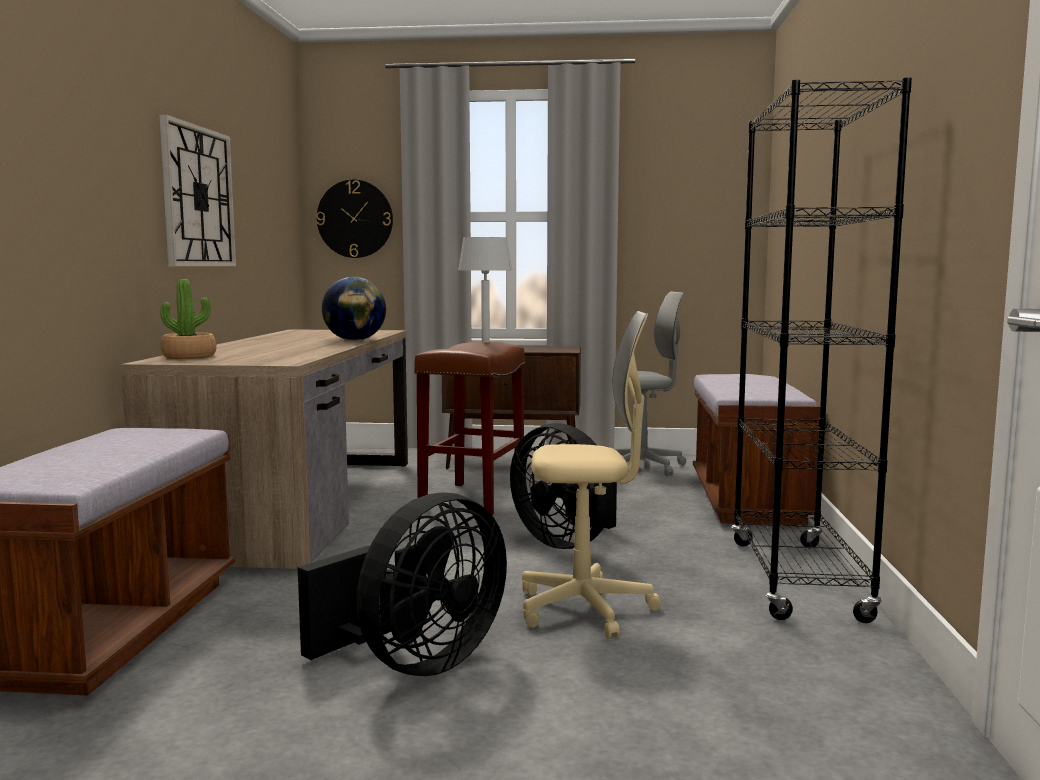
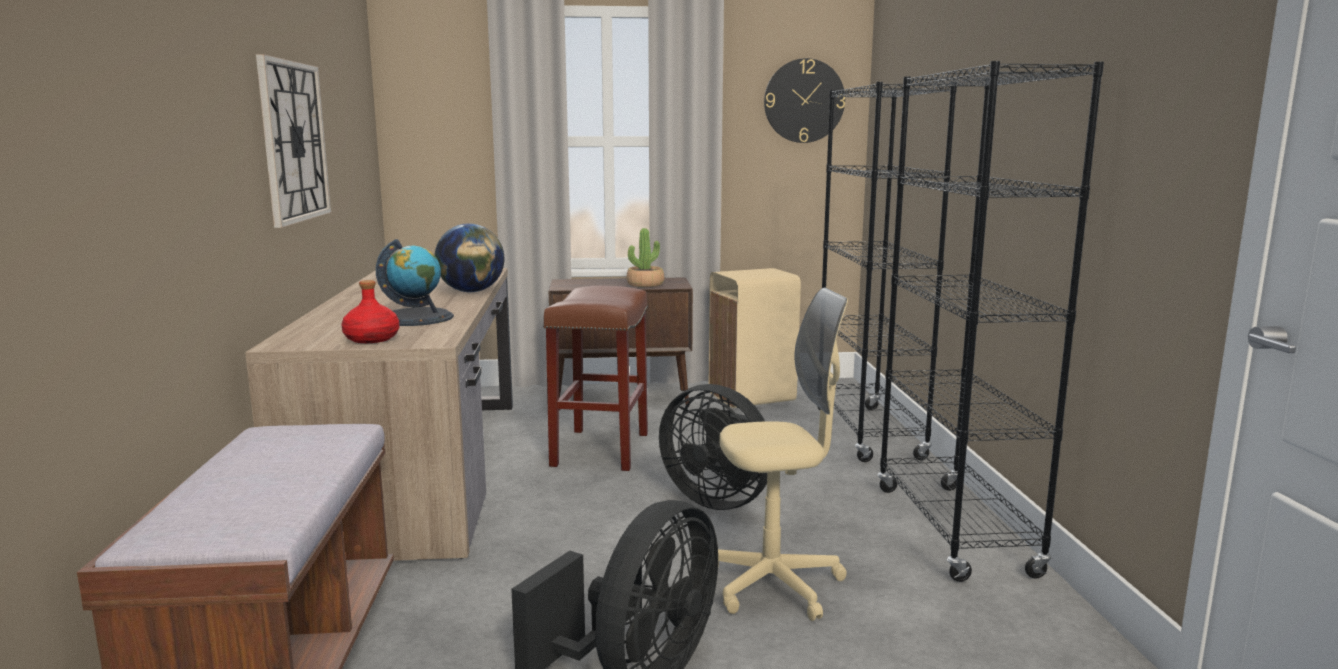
camera: 10 degrees left, 5 degrees up
potted plant [160,279,216,359] -> potted plant moved to [627,228,664,287]
wall clock [316,179,393,258] -> wall clock moved to [764,58,845,143]
grey table lamp [458,237,512,343] -> none
grey office chair [611,292,686,476] -> beige trash can [709,268,801,408]
brown bench [693,374,820,526] -> black bookcase [817,82,957,462]
none -> red bottle [341,280,399,343]
none -> globe [376,239,454,326]

